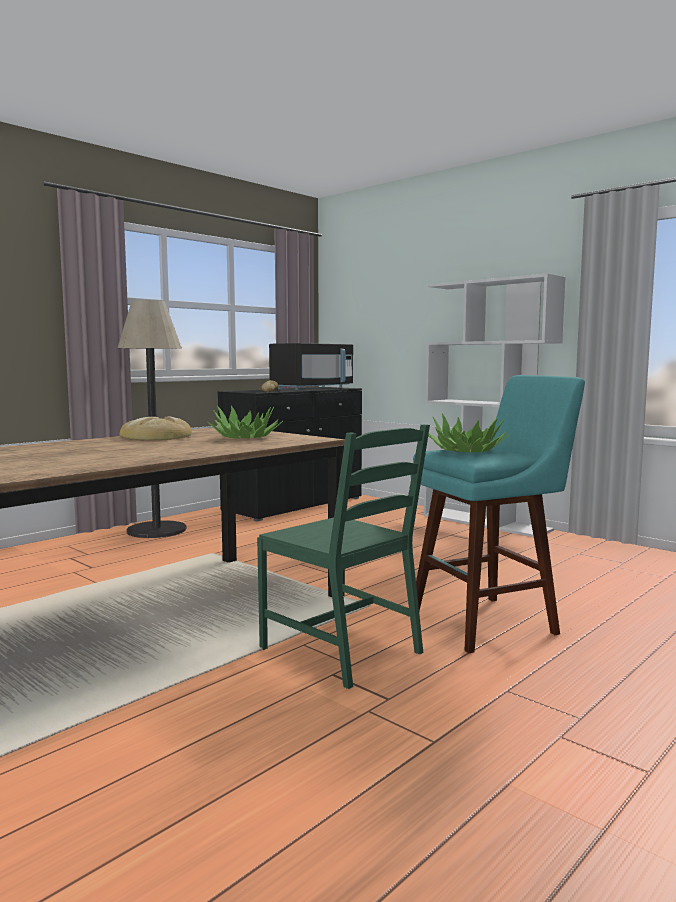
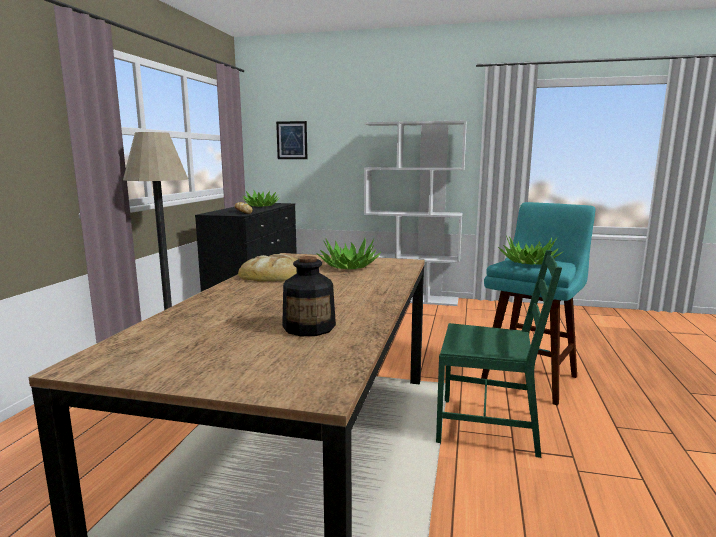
camera: 30 degrees left, 5 degrees up
black microwave [269,343,353,390] -> potted plant [242,190,280,207]
none -> picture [276,121,307,159]
none -> bottle [282,256,336,336]

